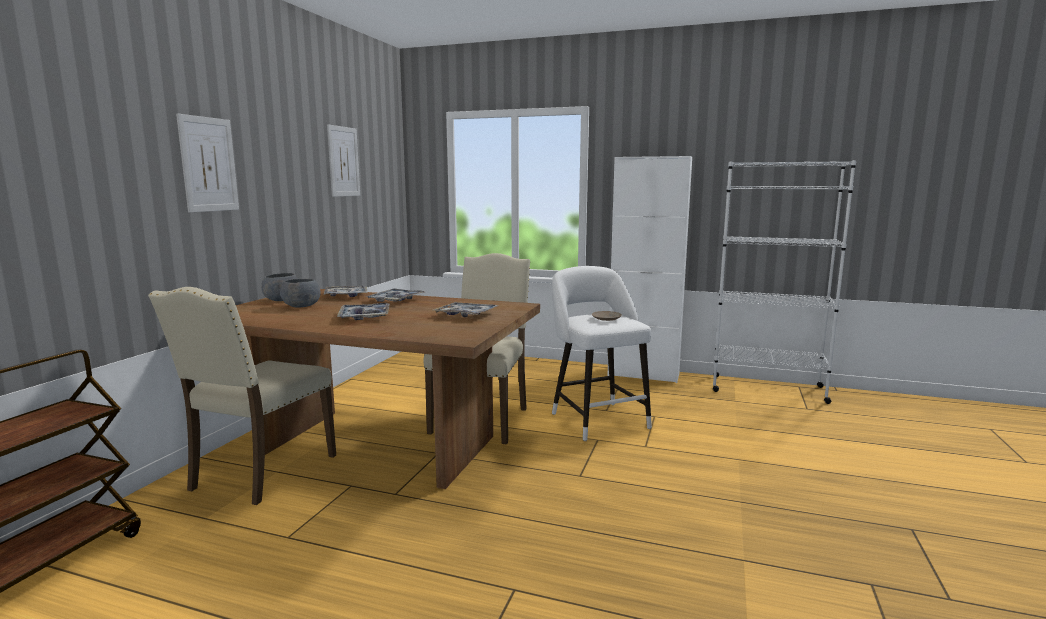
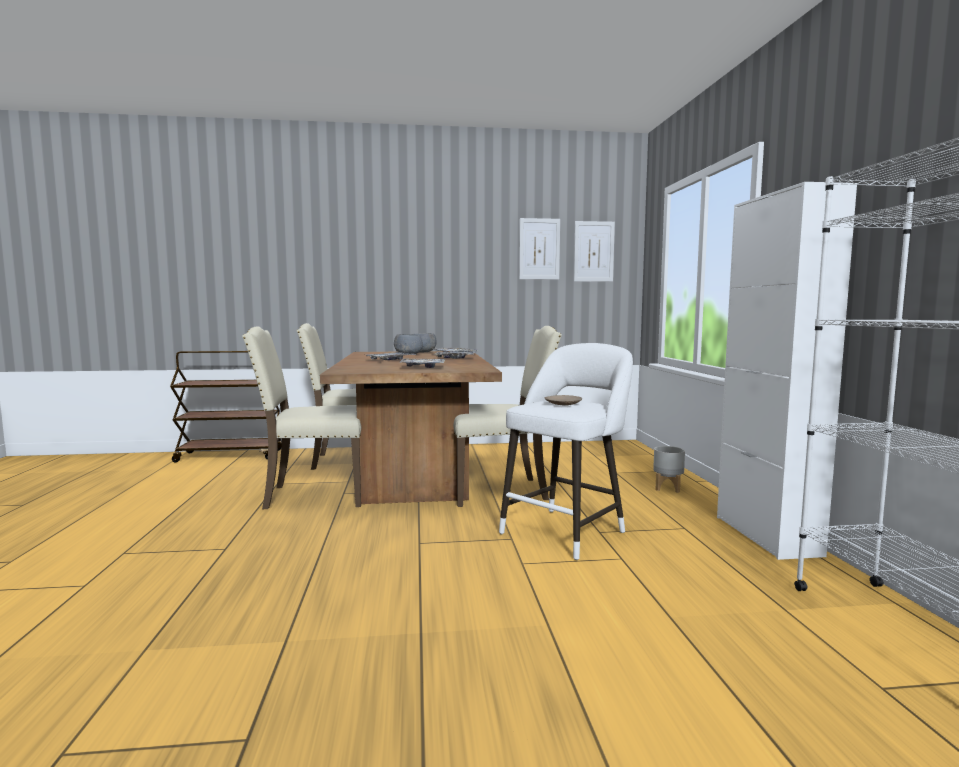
camera: 65 degrees right, 5 degrees down
picture [176,113,239,212] -> picture moved to [574,221,615,282]
none -> beige chair [242,326,361,509]
none -> grey planter [653,446,685,493]

